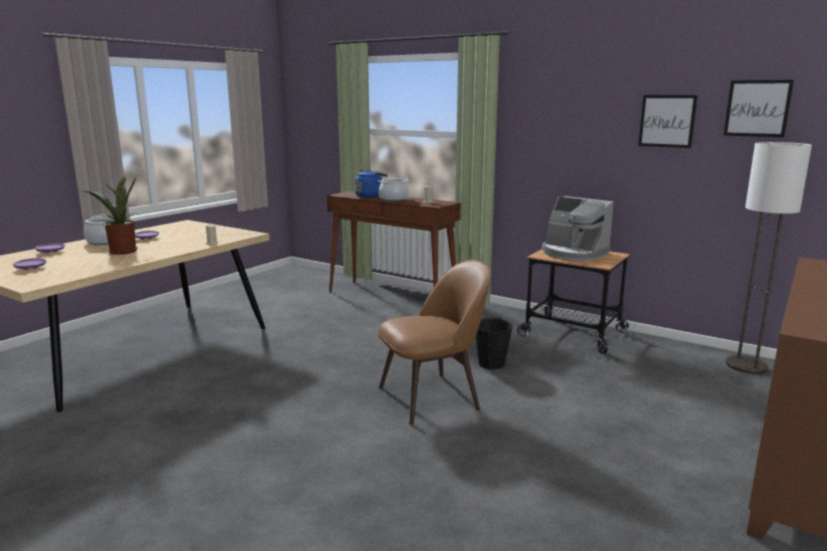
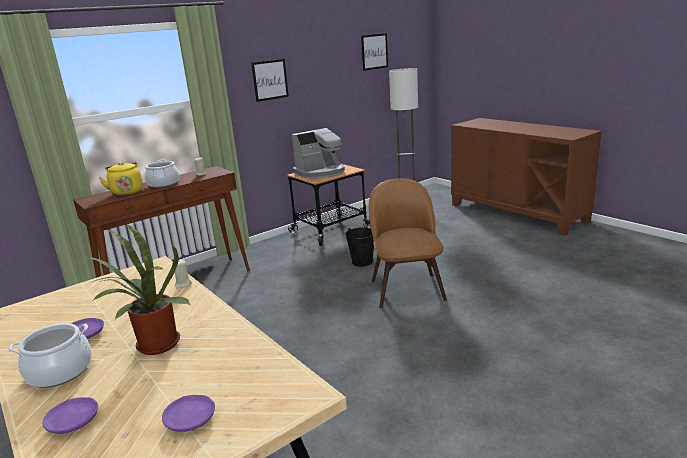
camera: 70 degrees left, 5 degrees up
blue kettle [355,169,387,198] -> yellow kettle [98,162,143,196]
picture [638,95,698,148] -> picture moved to [251,59,289,102]

